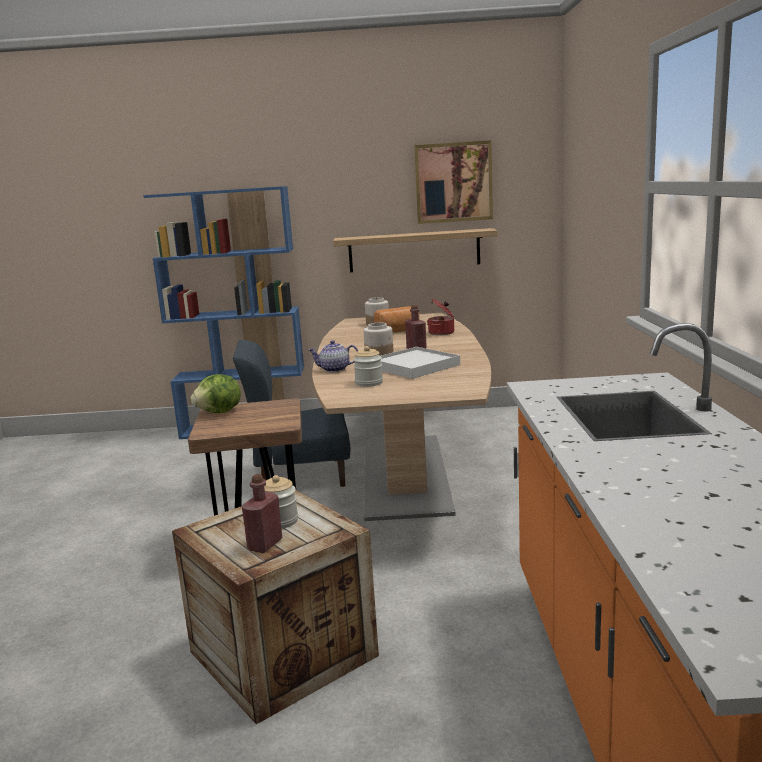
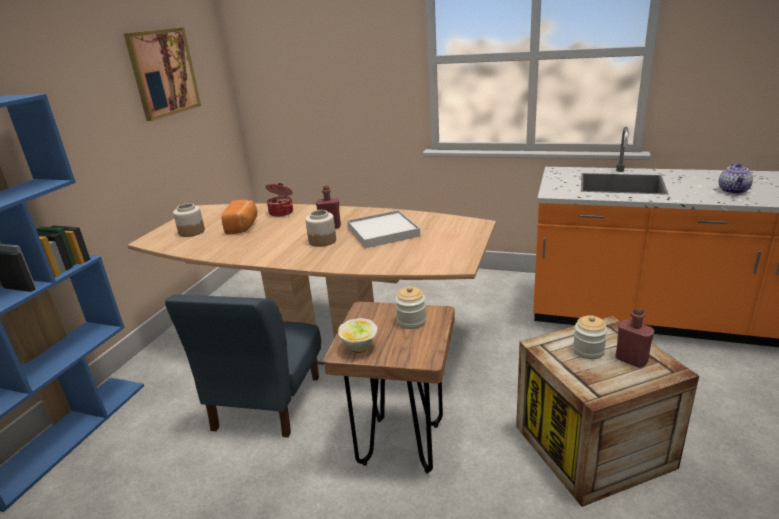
camera: 70 degrees left, 10 degrees up
lettuce [191,374,241,413] -> bowl [338,318,378,353]
teapot [308,340,358,372] -> teapot moved to [719,163,753,194]
shelf [333,228,498,272] -> none
jar [353,346,383,387] -> jar moved to [395,286,426,329]

